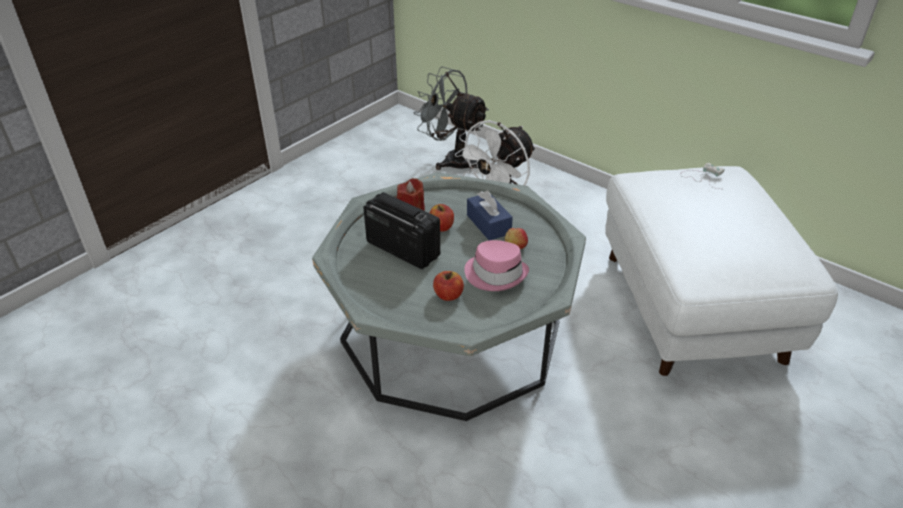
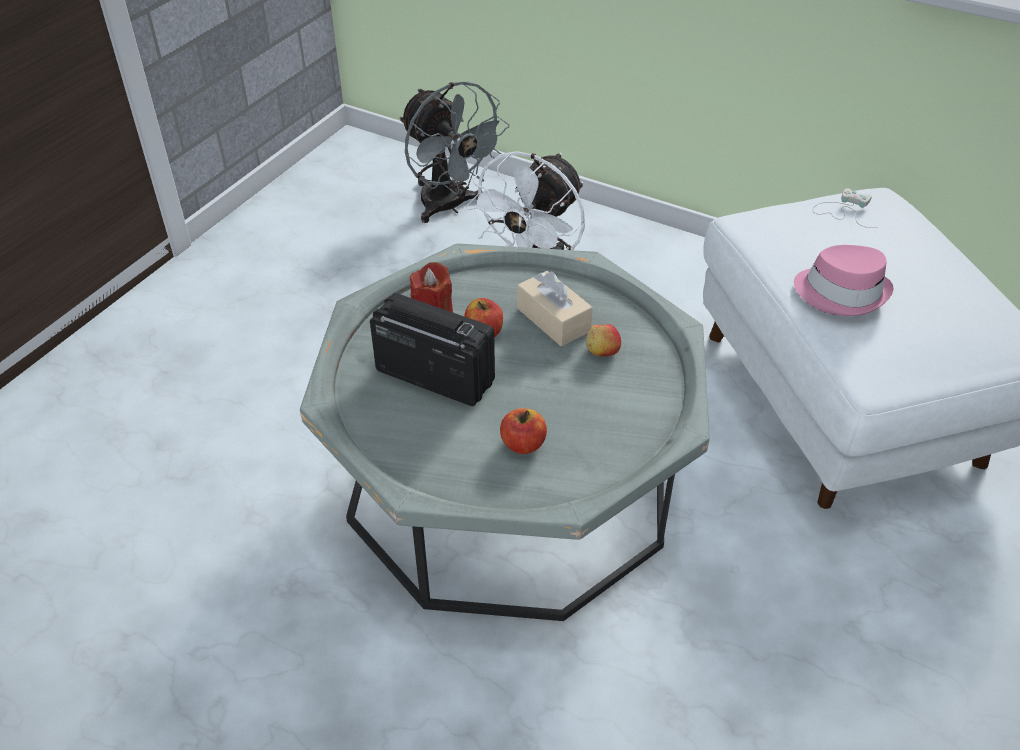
camera: 10 degrees left, 5 degrees up
grey fan [414,66,489,170] -> grey fan turned 150 degrees counterclockwise [400,81,510,223]
pink hat [464,240,529,291] -> pink hat moved to [794,245,893,316]
blue tissue box [467,191,513,240] -> beige tissue box [517,271,593,346]

